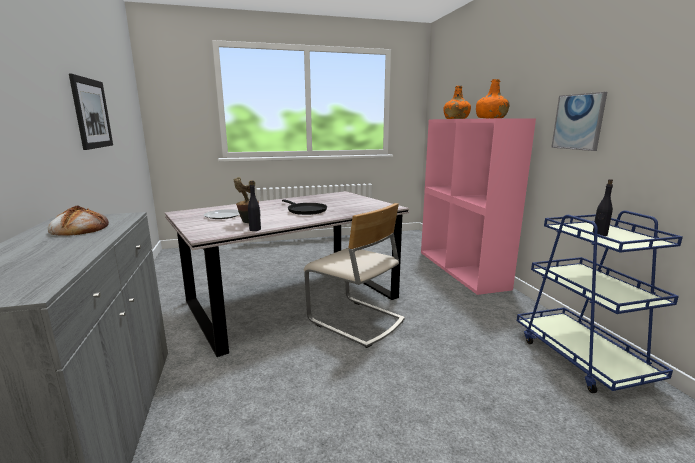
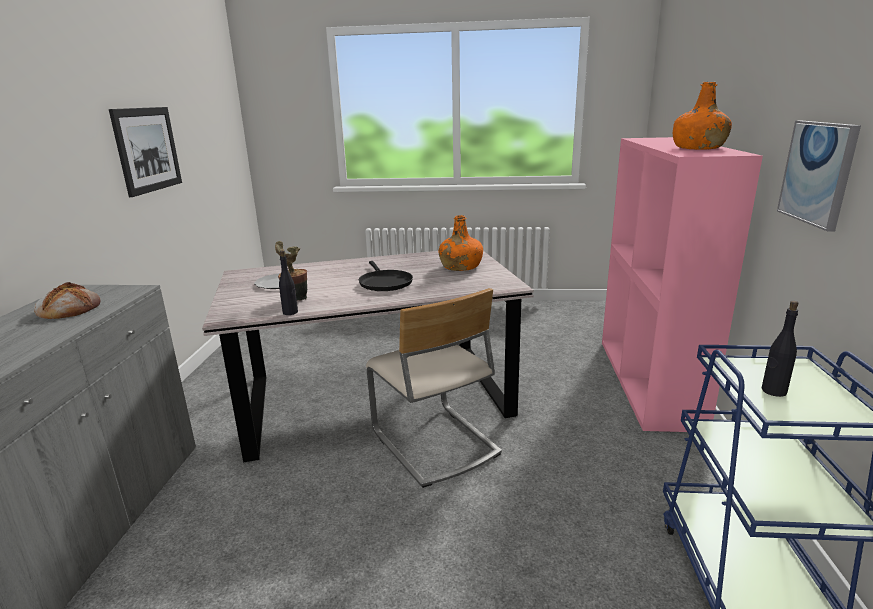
camera: 20 degrees right, 5 degrees up
orange bottle [443,86,471,119] -> orange bottle moved to [439,215,483,271]

